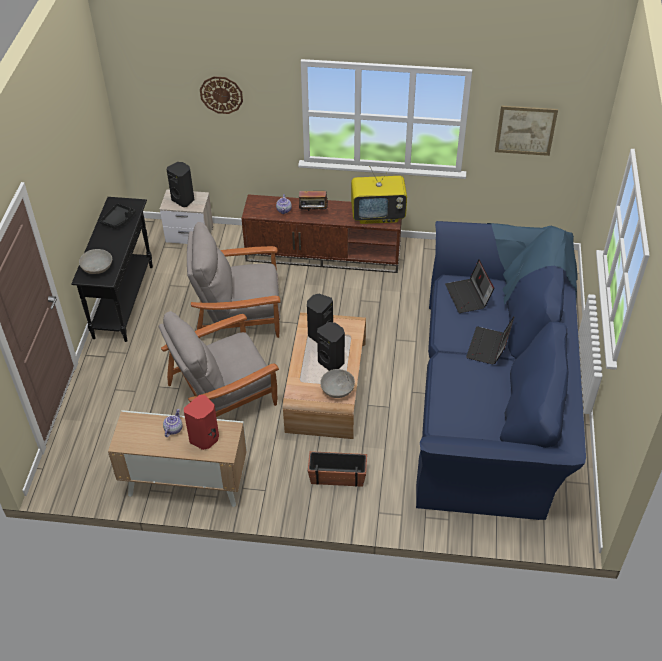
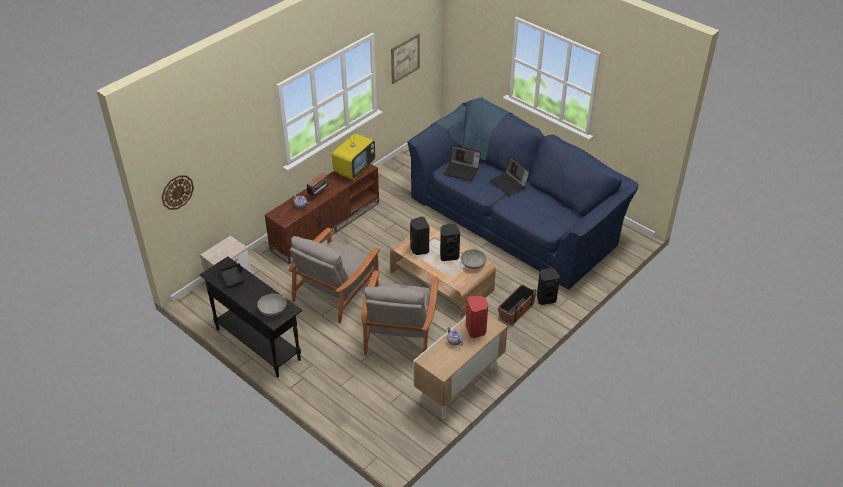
camera: 55 degrees left, 5 degrees down
black speaker [167,162,194,207] -> black speaker moved to [537,268,560,305]
wall clock [200,76,243,114] -> wall clock moved to [162,175,194,210]

